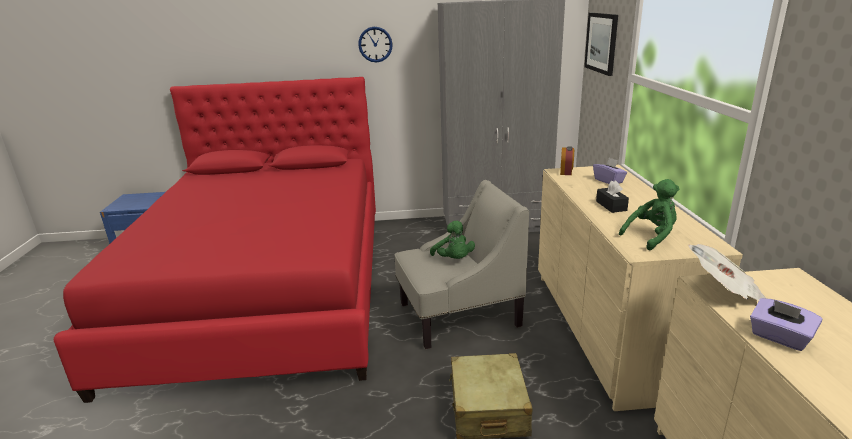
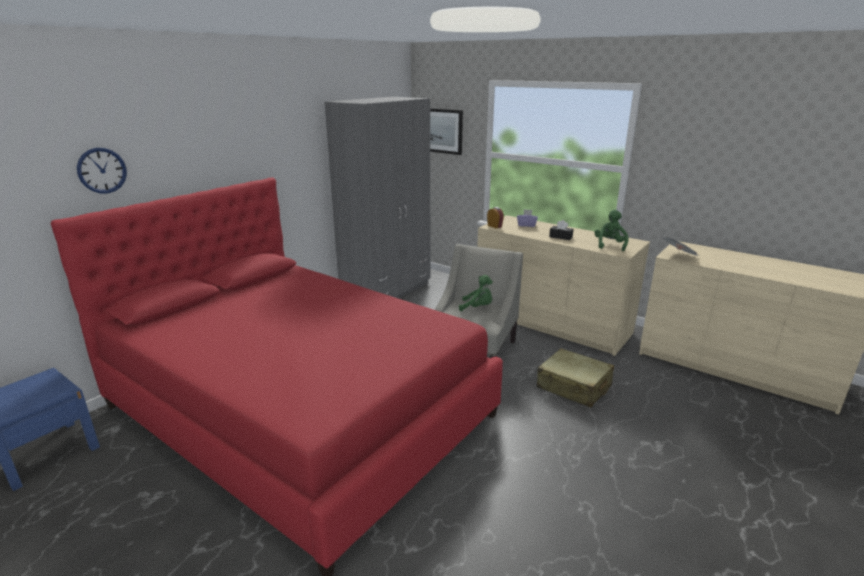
camera: 50 degrees left, 0 degrees up
wall clock [358,27,393,62] -> wall clock moved to [77,148,127,194]
purple tissue box [750,298,823,351] -> none

